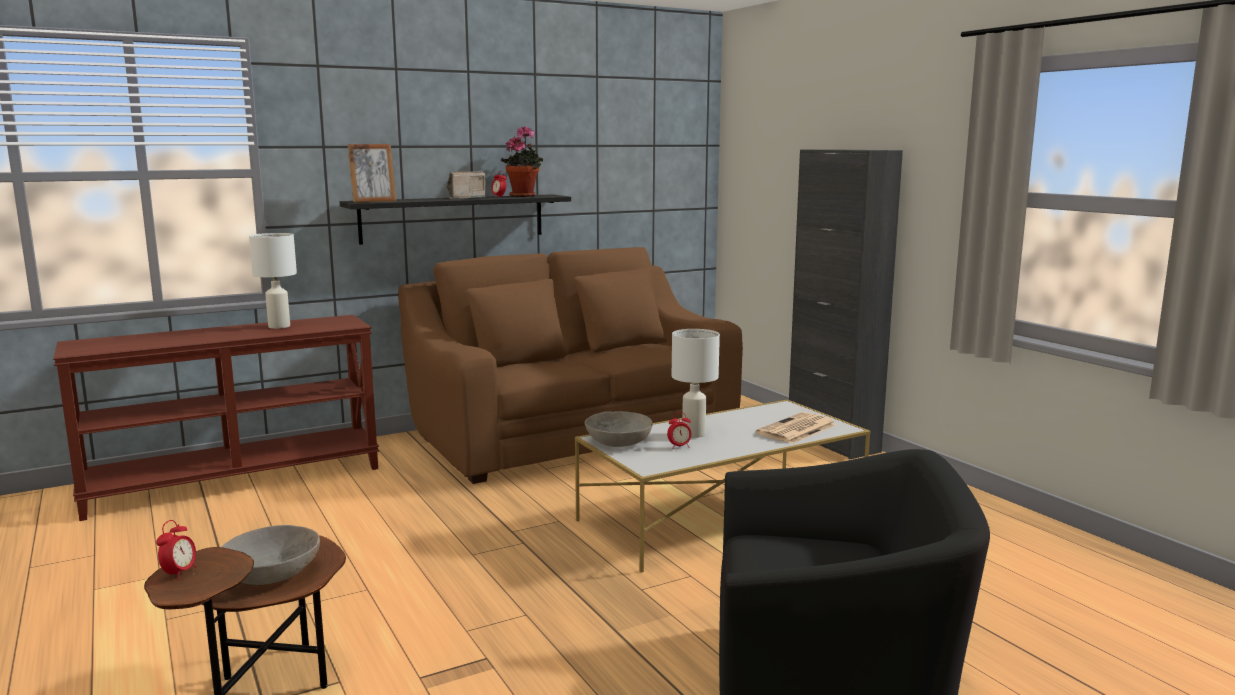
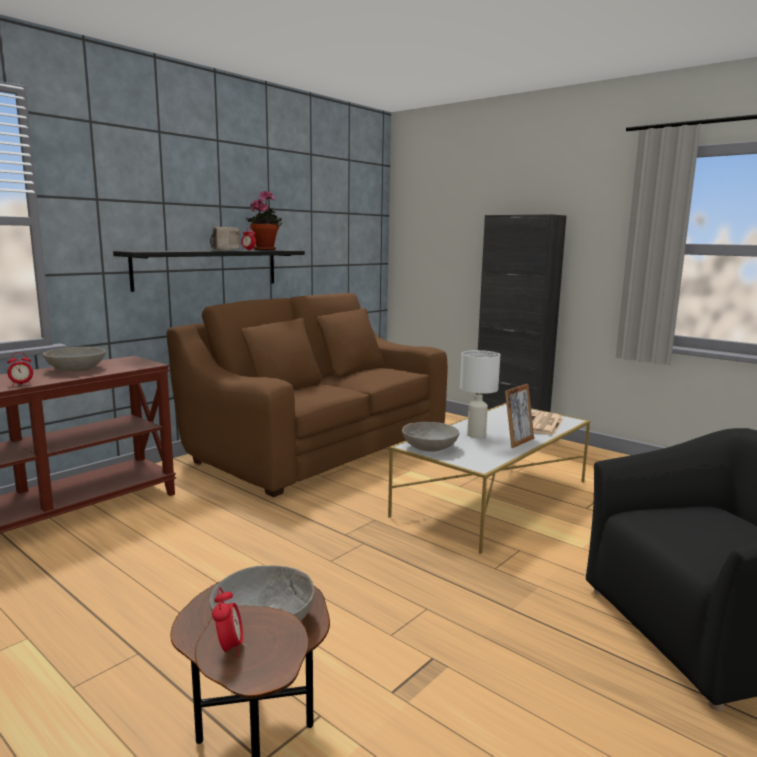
camera: 20 degrees left, 0 degrees up
white table lamp [249,233,297,329] -> grey bowl [43,347,106,371]
picture frame [347,144,396,203] -> picture frame moved to [505,384,534,448]
alarm clock [667,412,692,448] -> alarm clock moved to [7,352,33,386]

